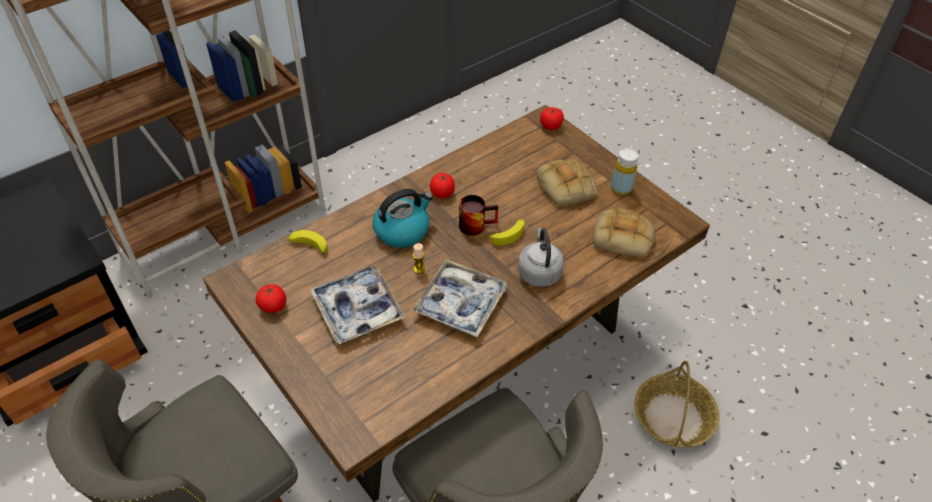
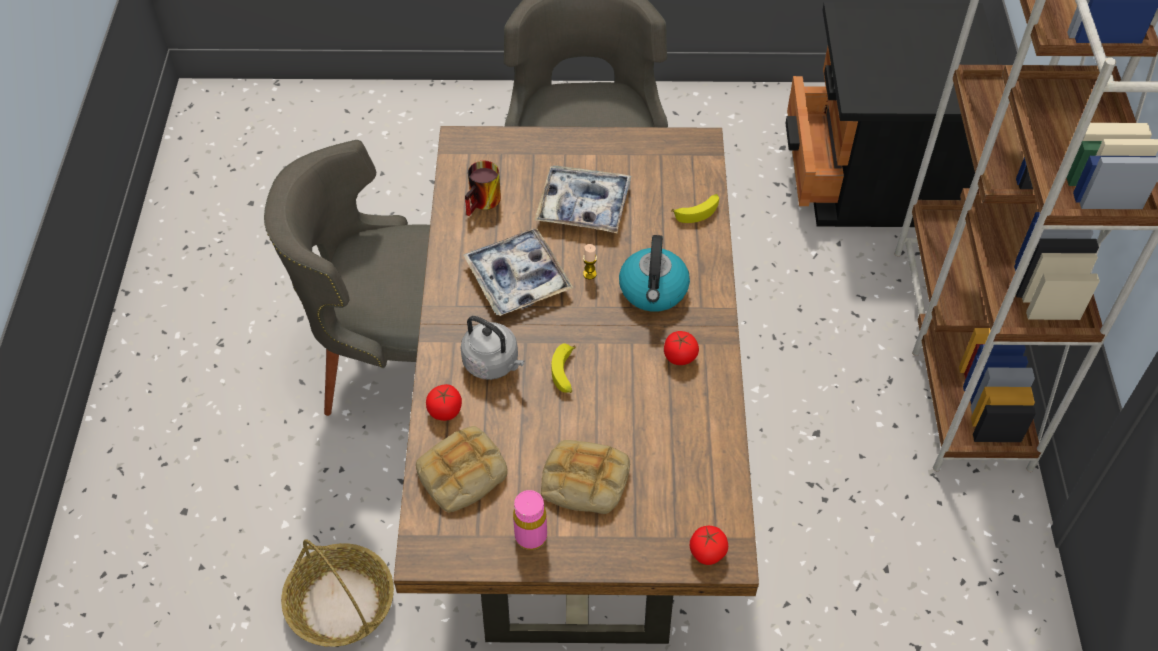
camera: 130 degrees right, 5 degrees up
tomato [256,284,286,313] -> tomato moved to [426,384,462,421]
mug [459,195,498,236] -> mug moved to [465,161,501,216]
yellow bottle [611,148,639,195] -> pink bottle [513,490,547,550]

